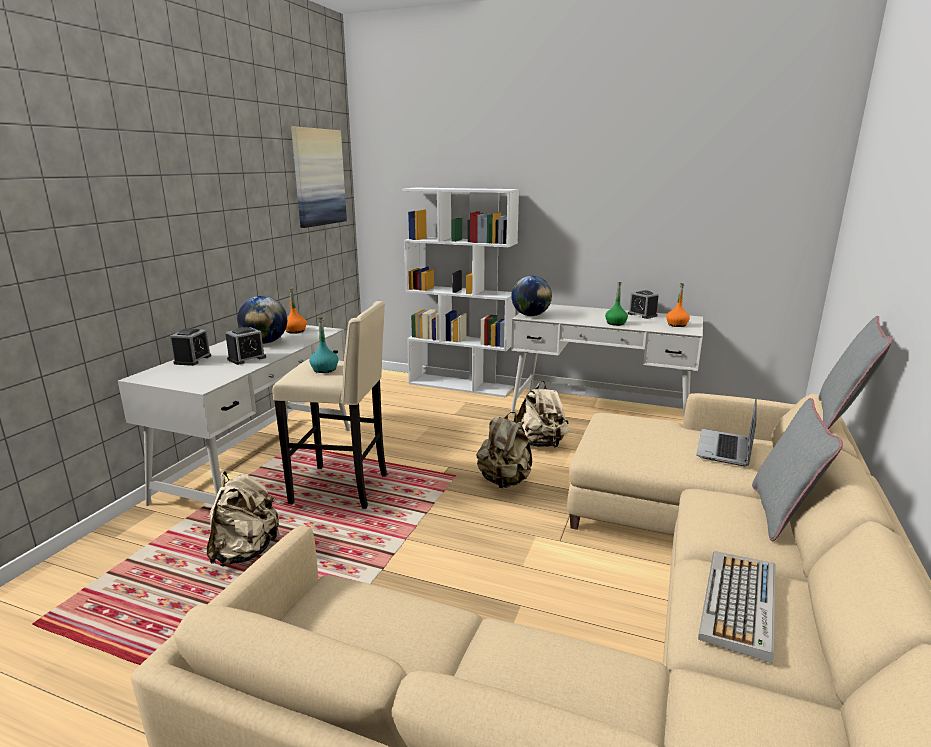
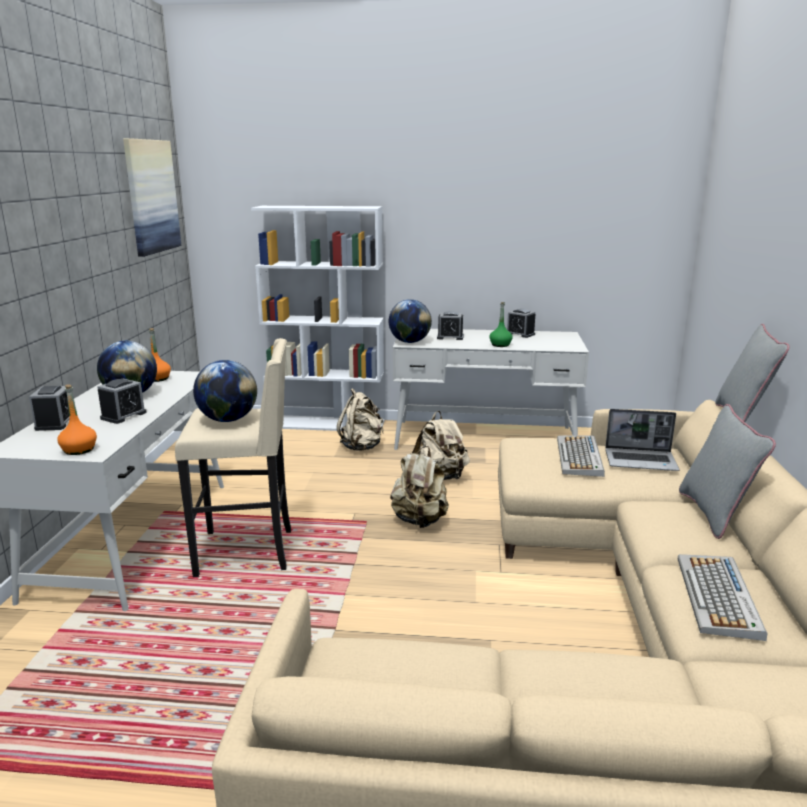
camera: 15 degrees left, 0 degrees up
beige backpack [207,471,281,567] -> beige backpack moved to [337,388,384,451]
turquoise bottle [309,317,339,373] -> globe [193,360,257,422]
orange bottle [666,283,690,327] -> orange bottle moved to [57,385,97,455]
laptop [696,398,757,466] -> laptop turned 90 degrees counterclockwise [605,409,679,471]
none -> alarm clock [437,311,464,340]
none -> keyboard [557,436,605,477]

